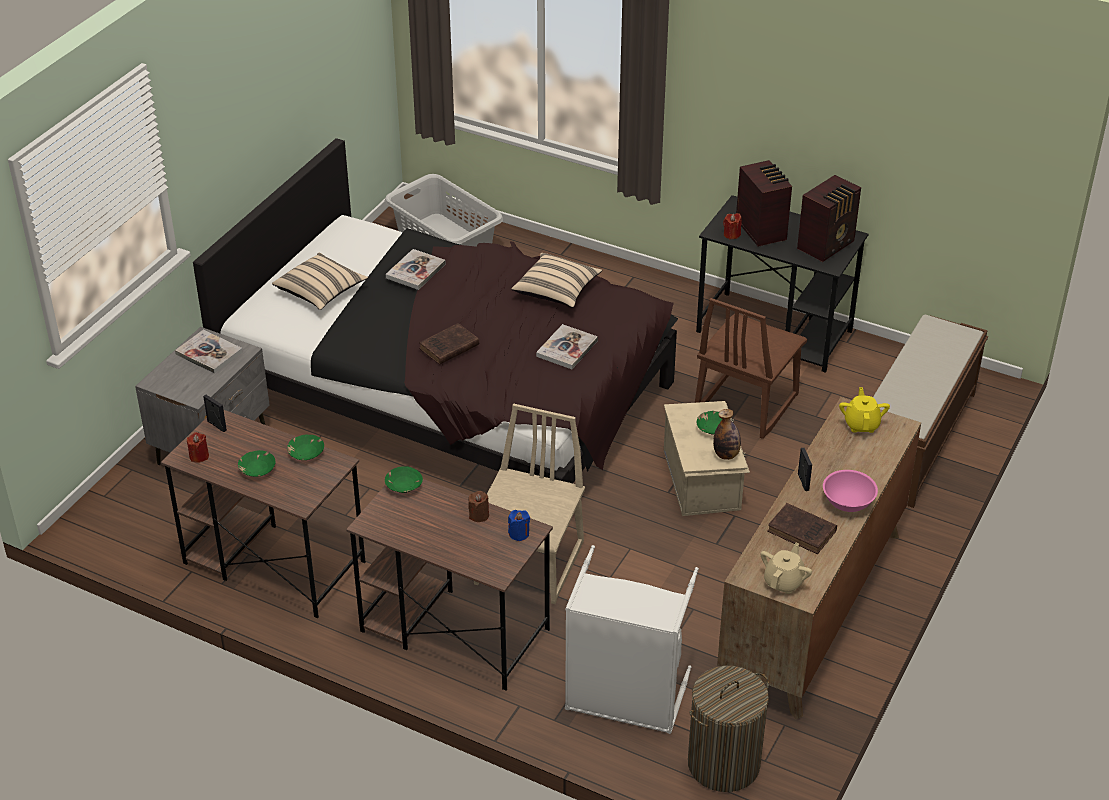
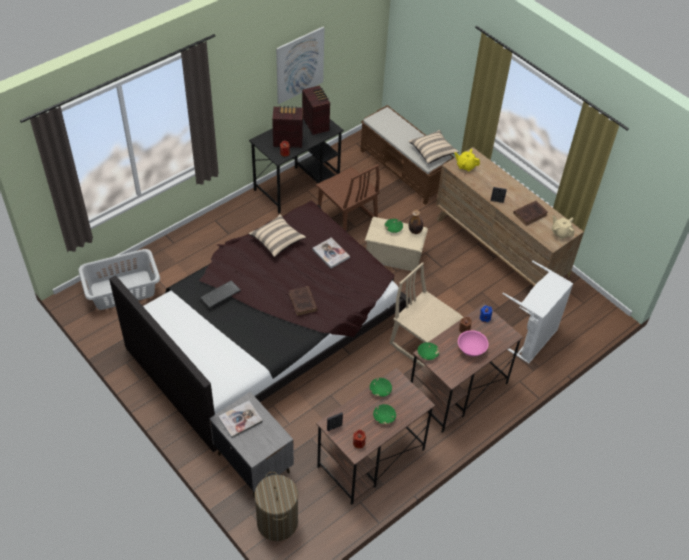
camera: 70 degrees left, 10 degrees up
beige pillow [272,252,368,310] -> beige pillow moved to [409,130,459,164]
book [386,249,446,290] -> keyboard [200,280,241,308]
laundry basket [688,666,769,792] -> laundry basket moved to [254,472,298,541]
pink bowl [823,470,878,512] -> pink bowl moved to [458,330,488,357]
none -> picture [276,27,324,104]

